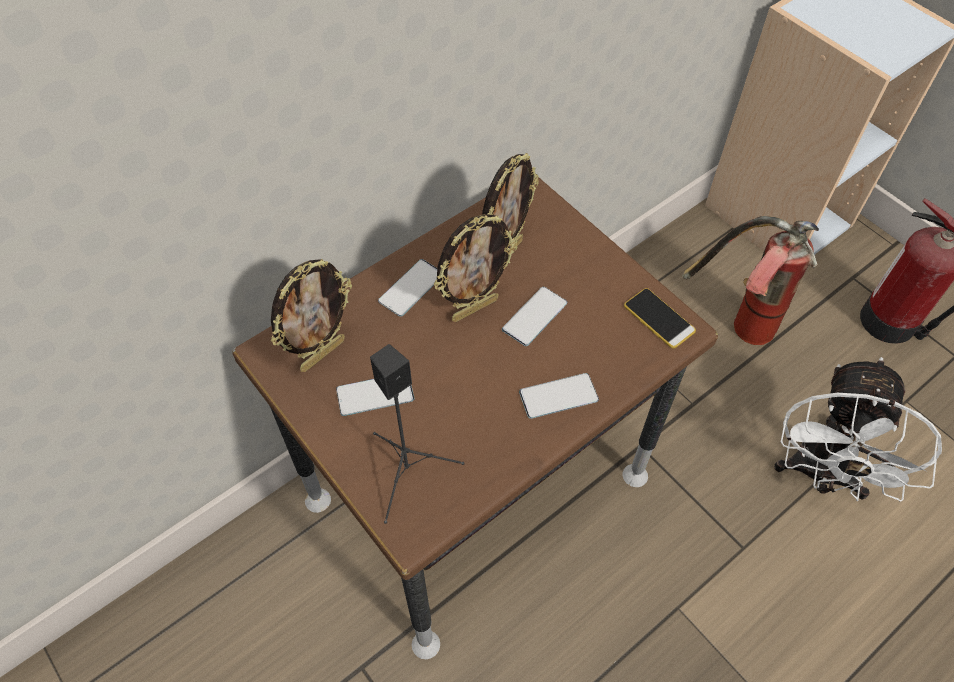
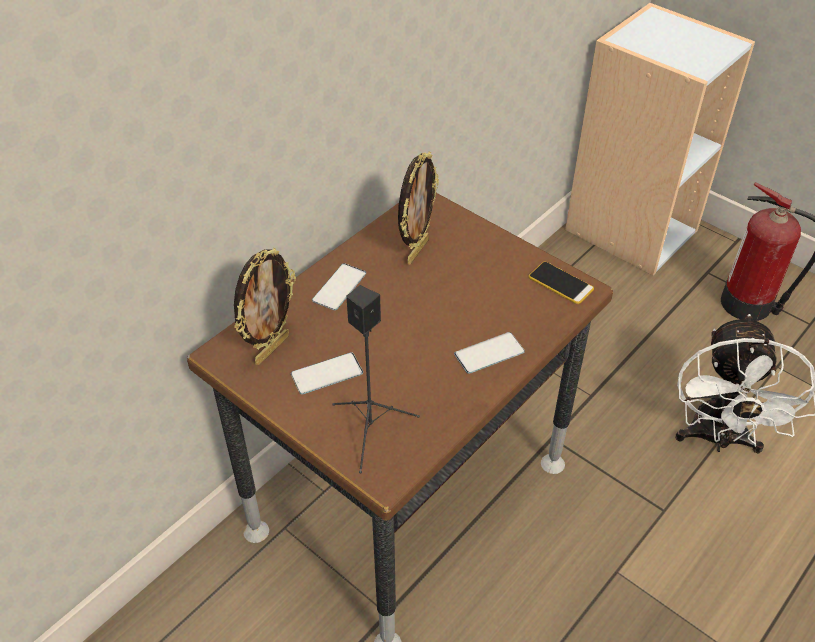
camera: 10 degrees left, 10 degrees down
picture frame [434,214,518,322] -> none
phone [502,287,567,346] -> none
fire extinguisher [682,216,819,345] -> none

